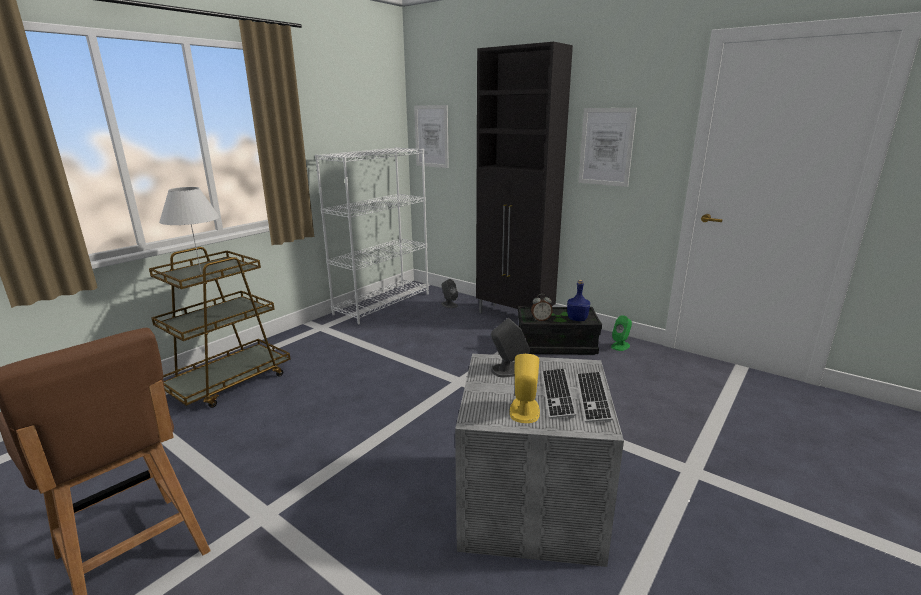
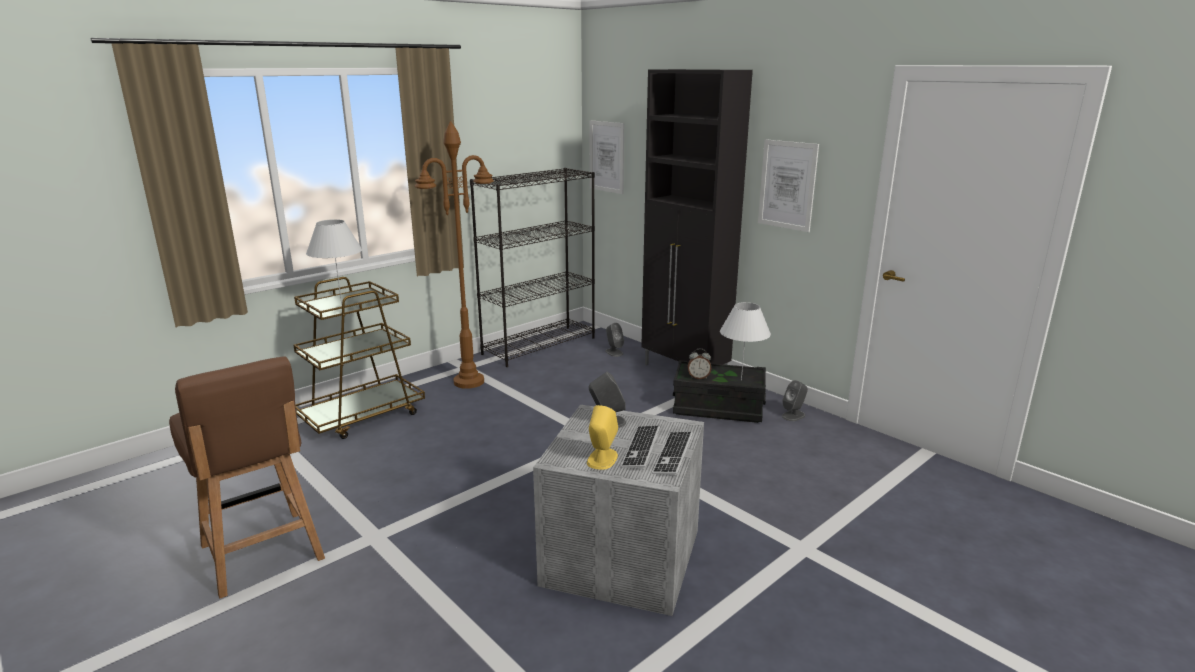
camera: 10 degrees right, 0 degrees up
white bookcase [315,147,429,324] -> black bookcase [470,168,595,367]
blue bottle [567,280,590,321] -> white table lamp [720,302,771,381]
green speaker [611,315,632,351] -> grey speaker [782,380,808,421]
none -> brown floor lamp [415,121,494,389]

